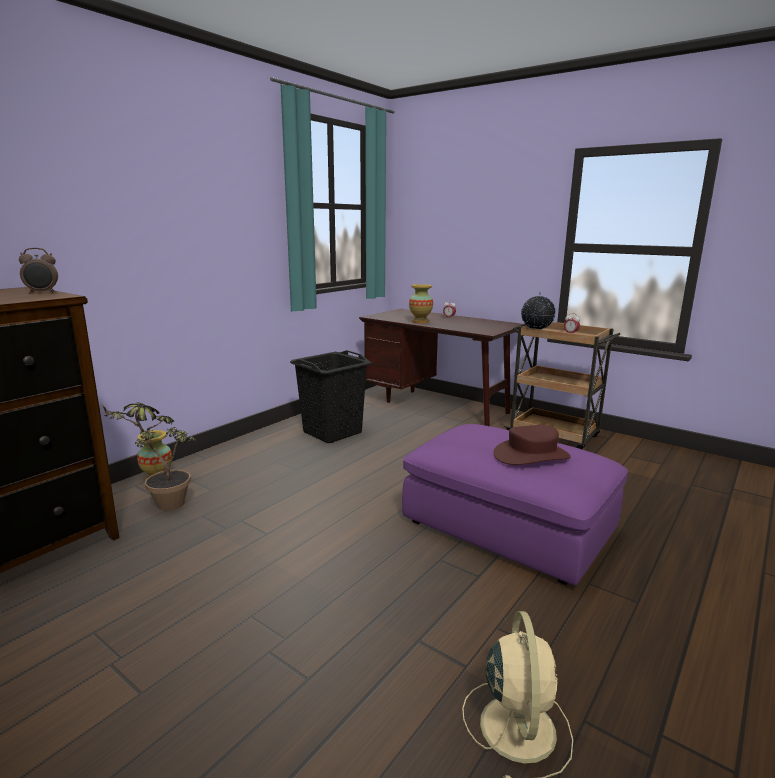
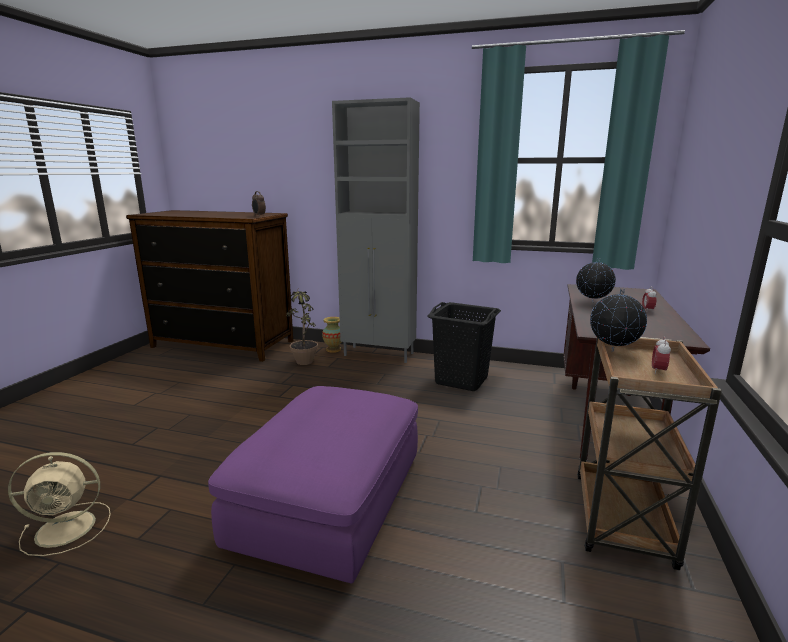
camera: 70 degrees right, 0 degrees up
vase [409,284,433,323] -> globe [576,258,616,303]
brown hat [494,425,571,465] -> none
none -> grey cabinet [332,97,420,363]

